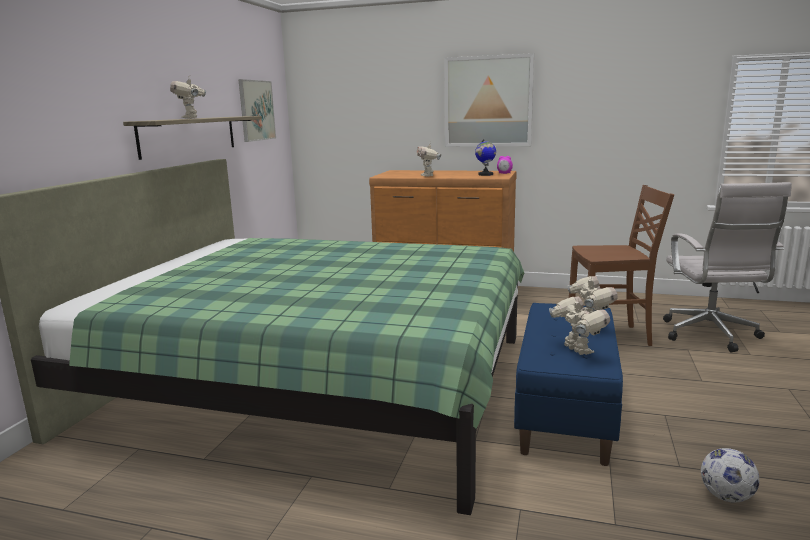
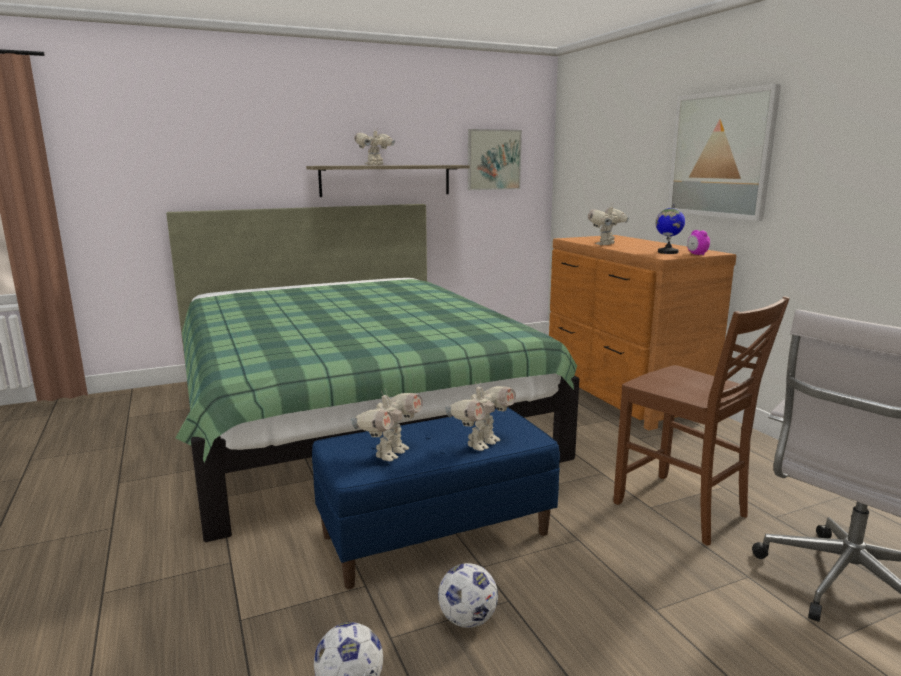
camera: 50 degrees right, 0 degrees up
none -> football [438,563,498,628]

